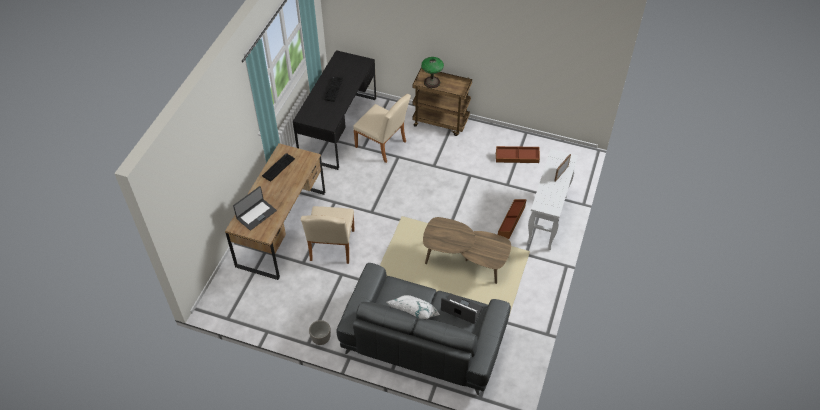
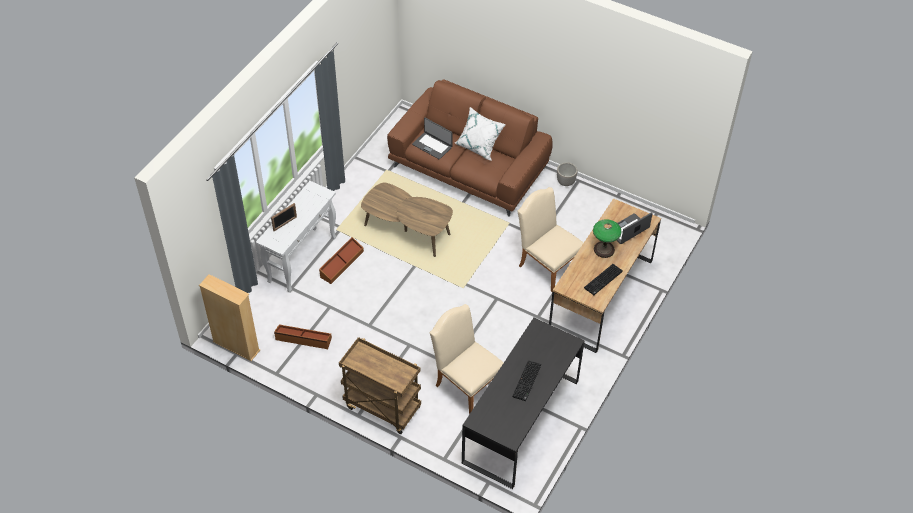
camera: 170 degrees left, 0 degrees up
beige chair [301,206,355,264] -> beige chair turned 60 degrees counterclockwise [517,187,584,292]
grey sofa [337,263,511,396] -> brown sofa [387,79,553,217]
table lamp [421,57,444,88] -> table lamp moved to [593,220,622,258]
none -> beige bookcase [199,274,260,361]

